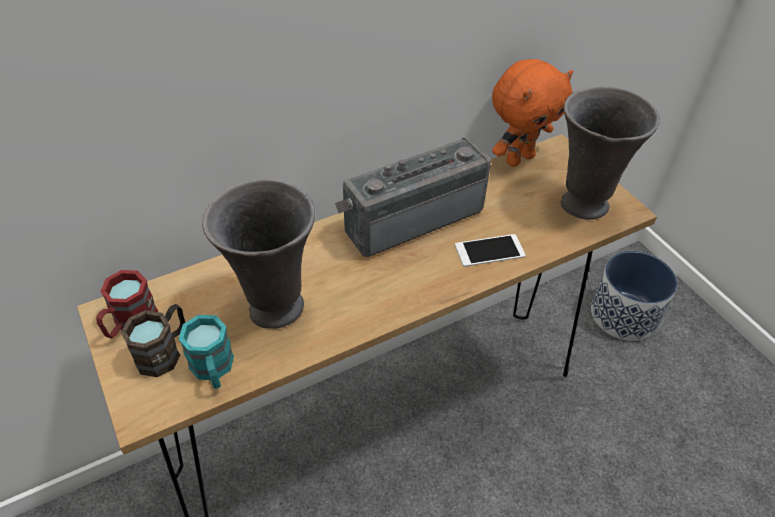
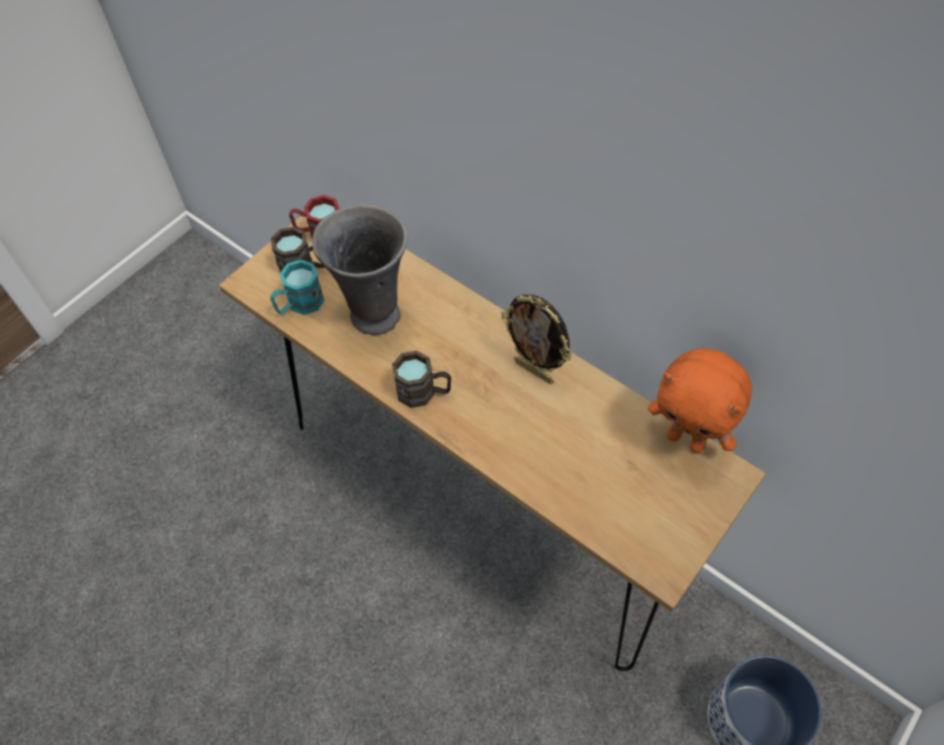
camera: 70 degrees right, 10 degrees up
radio [335,138,491,257] -> picture frame [501,294,572,384]
phone [455,234,526,267] -> none
grey vase [561,86,660,220] -> none
none -> brown mug [392,350,451,408]

